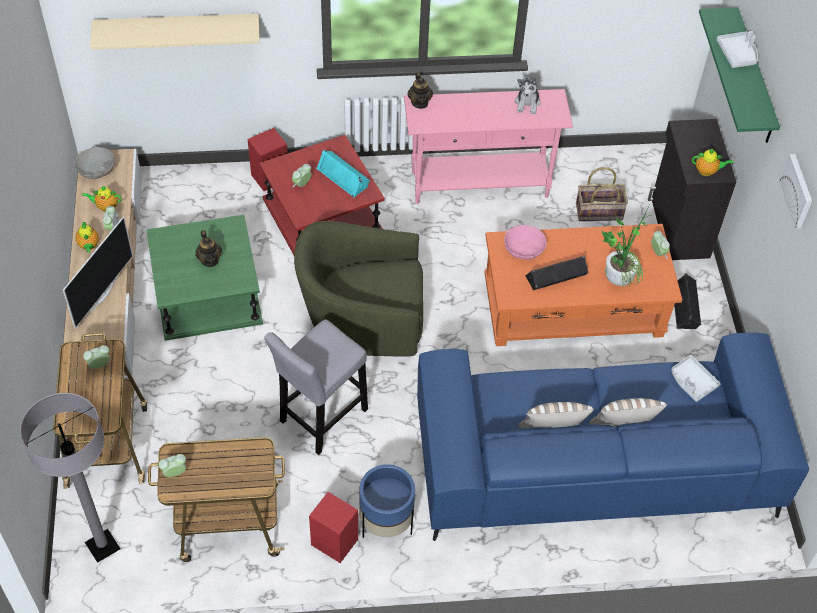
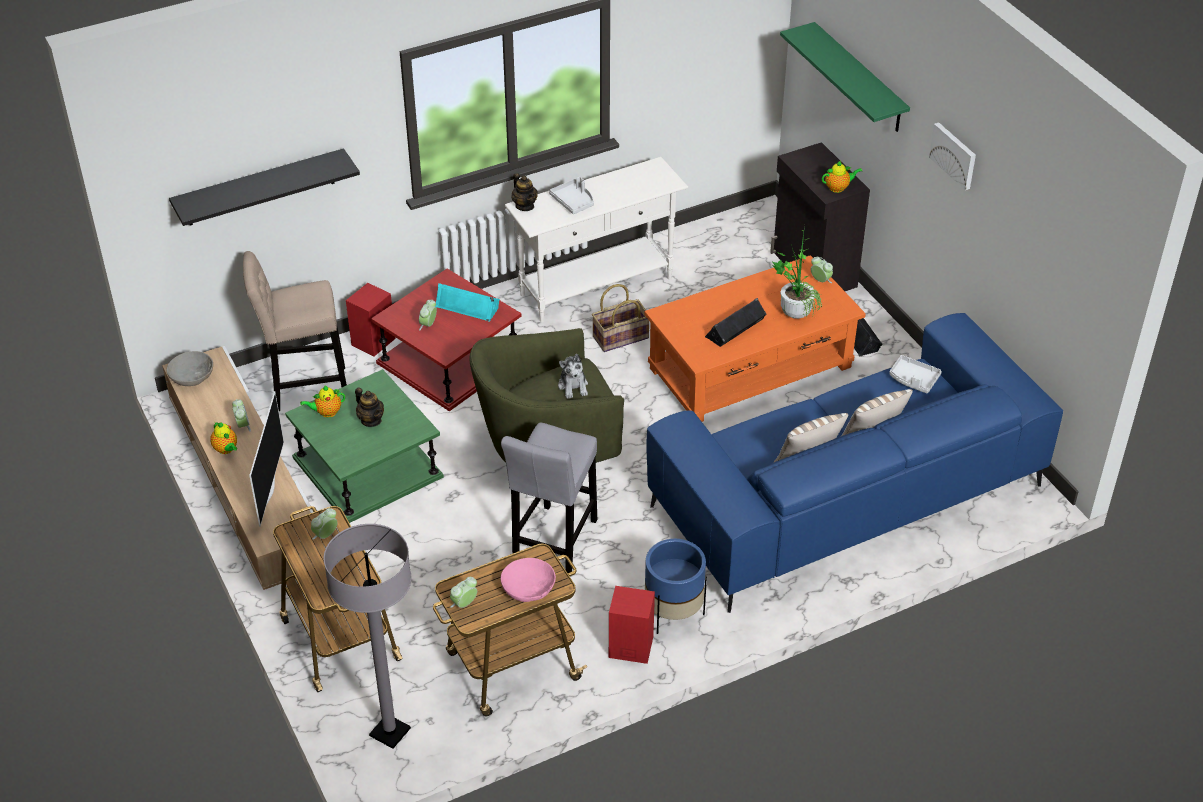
camera: 20 degrees left, 10 degrees down
teapot [82,186,122,212] -> teapot moved to [300,385,345,417]
beige shelf [90,14,260,50] -> black shelf [169,148,360,226]
pink console table [404,89,573,204] -> white console table [505,157,688,322]
pink bowl [504,225,547,260] -> pink bowl moved to [501,558,556,602]
plush toy [515,77,541,114] -> plush toy moved to [558,354,588,399]
basket [576,167,628,221] -> basket moved to [592,284,649,352]
grey tray [717,31,758,68] -> grey tray moved to [549,177,594,214]
none -> beige stool [243,251,347,411]

